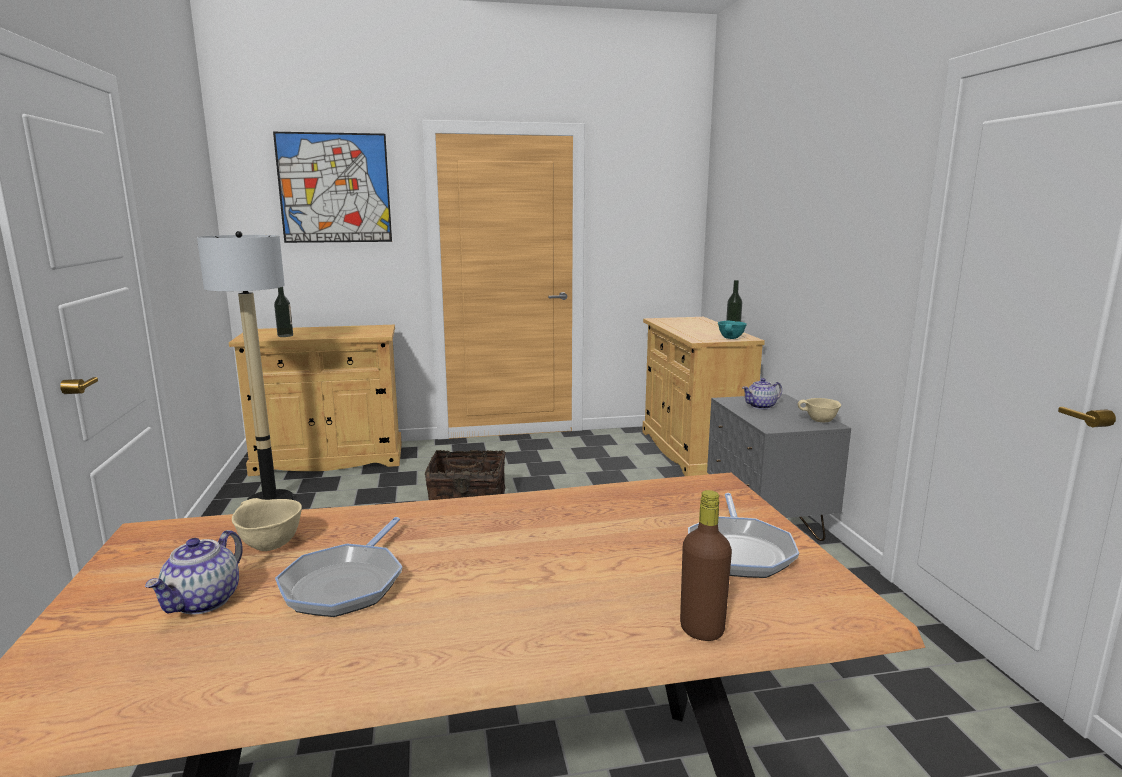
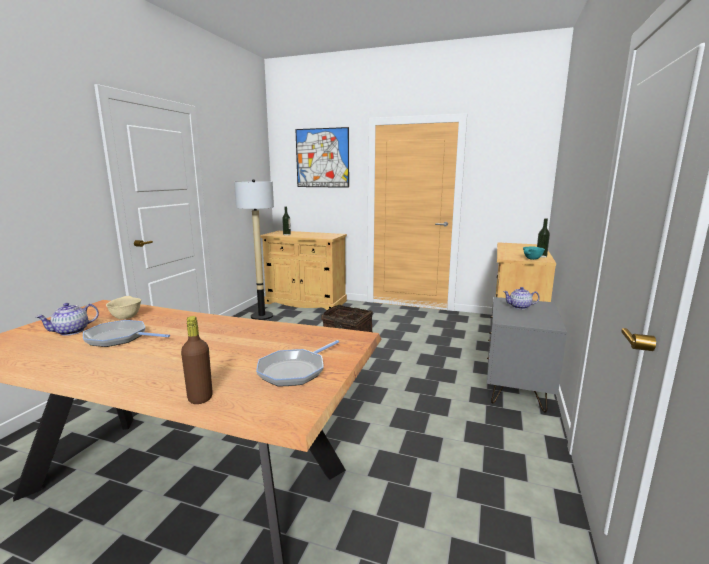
camera: 30 degrees right, 0 degrees up
frying pan [275,517,403,617] -> frying pan turned 60 degrees clockwise [83,320,170,347]
beige bowl [798,398,841,422] -> none

